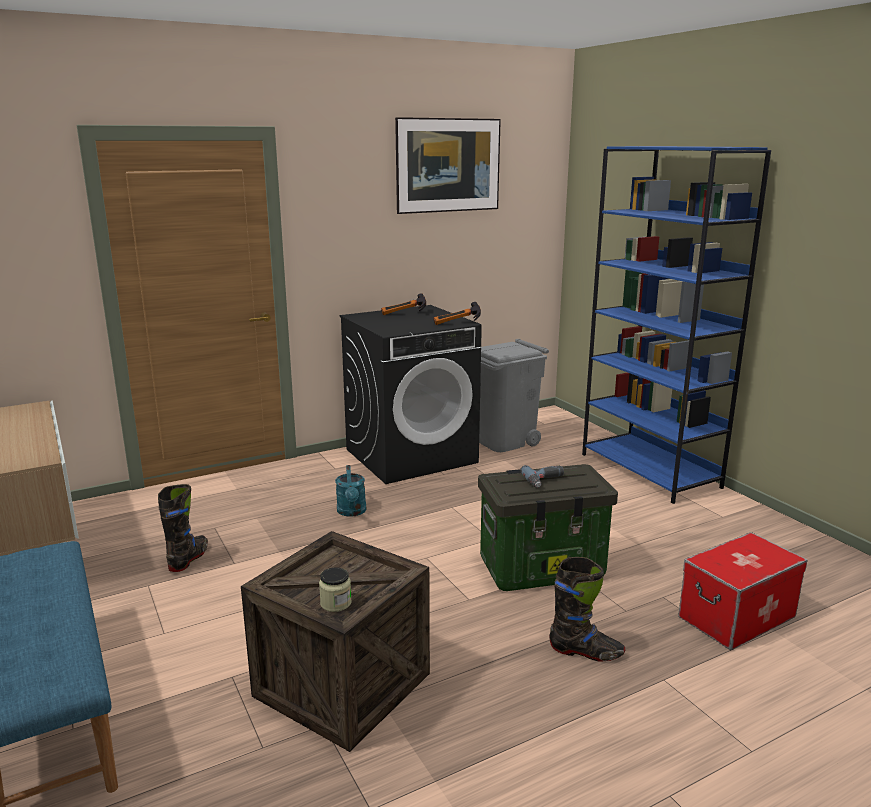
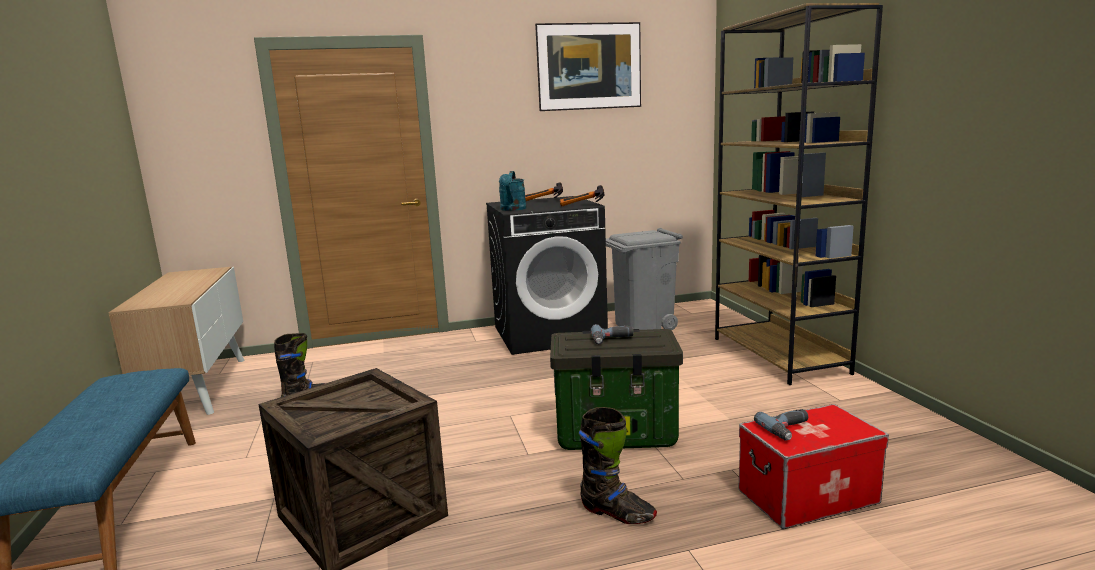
camera: 15 degrees right, 5 degrees down
jar [319,567,352,612] -> none
turquoise watering can [335,465,367,517] -> turquoise watering can moved to [498,171,527,211]
blue bookcase [582,146,771,504] -> brown bookcase [715,3,883,385]
none -> power drill [754,409,808,441]

